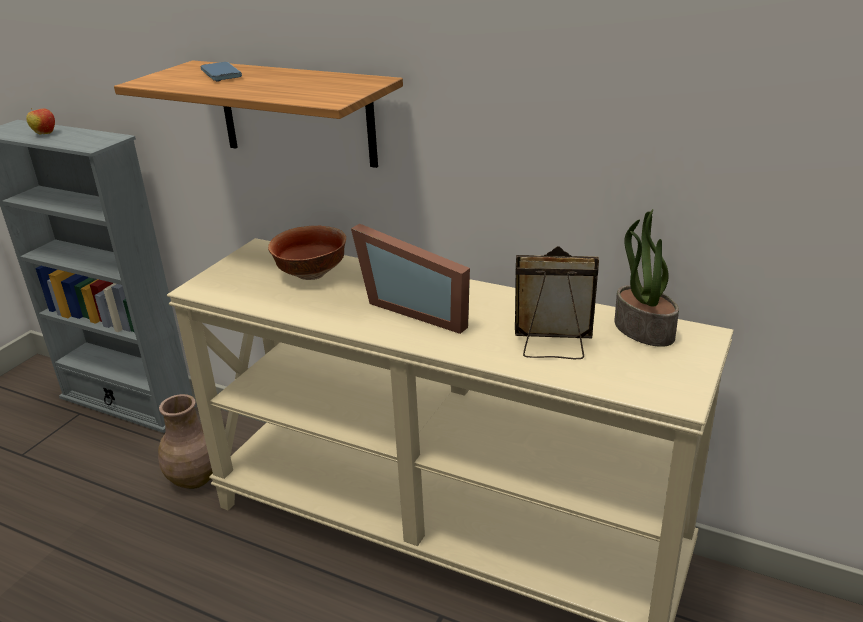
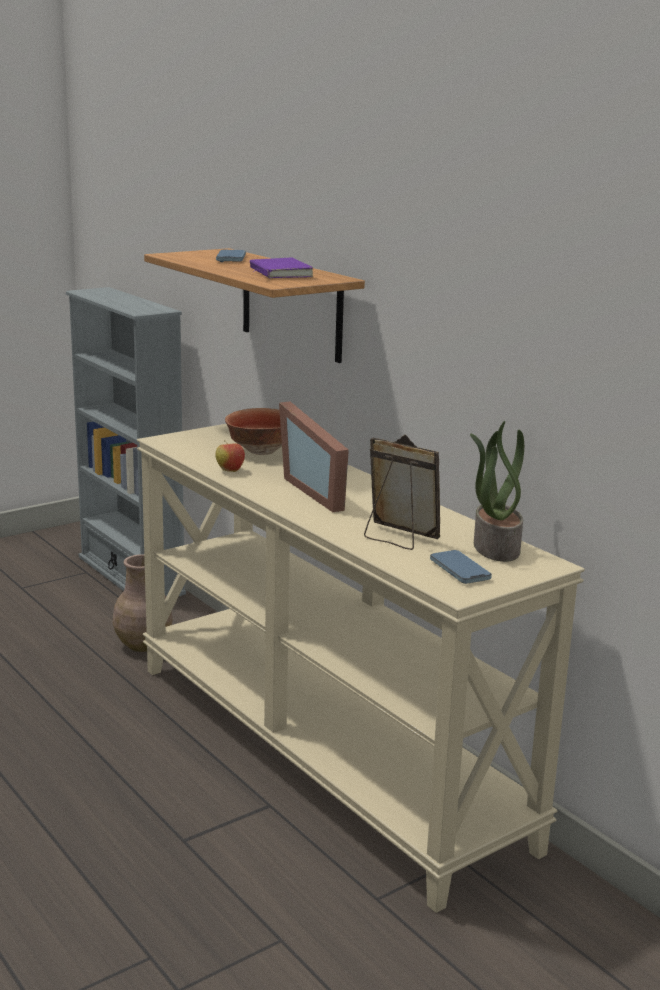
camera: 25 degrees right, 10 degrees down
apple [26,108,55,135] -> apple moved to [215,440,245,472]
none -> purple book [250,258,313,278]
none -> phone [430,550,492,584]

